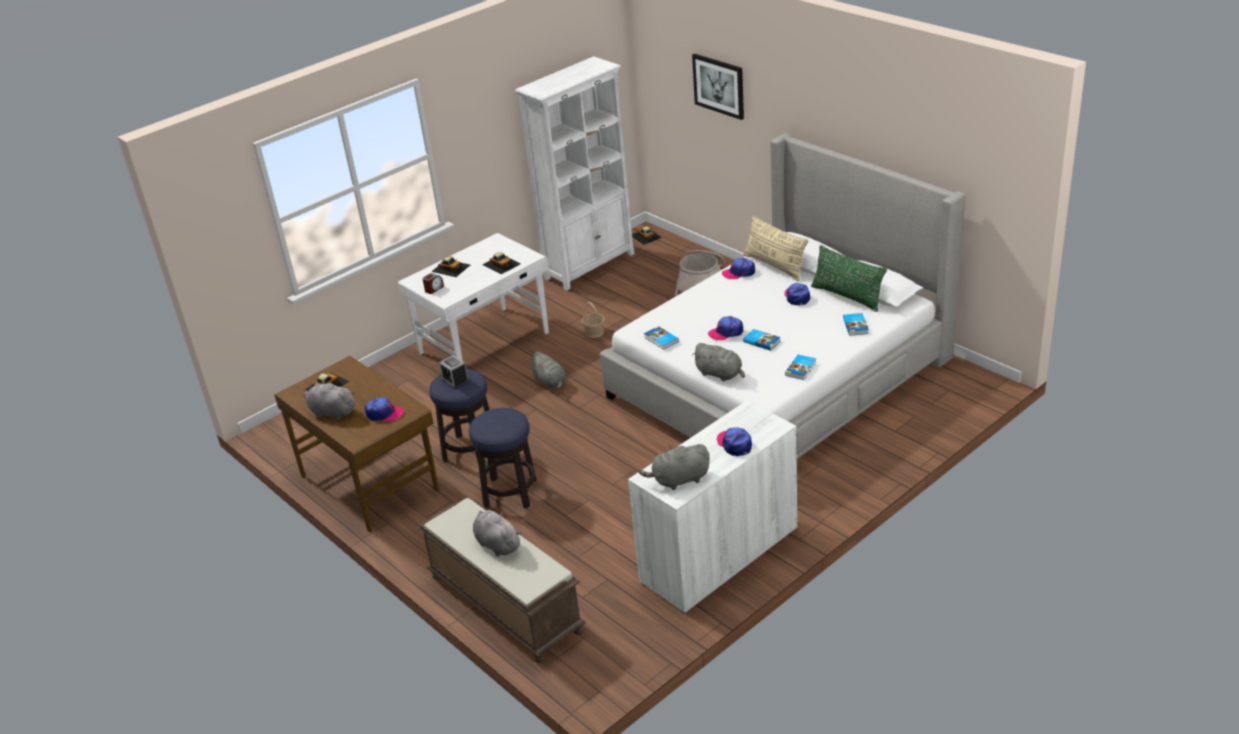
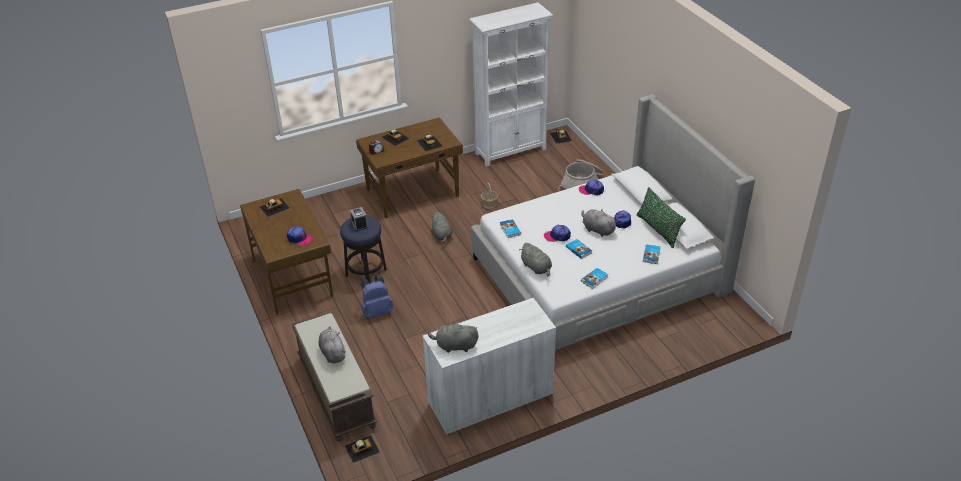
camera: 15 degrees right, 5 degrees up
grey plush toy [304,381,356,420] -> grey plush toy moved to [581,209,618,237]
white desk [398,233,549,361] -> brown desk [356,118,463,218]
stool [469,408,537,509] -> blue backpack [360,274,393,319]
picture [692,54,744,120] -> none
cap [716,427,752,456] -> none
beige pillow [743,216,808,281] -> none
none -> toy car [345,435,380,463]

